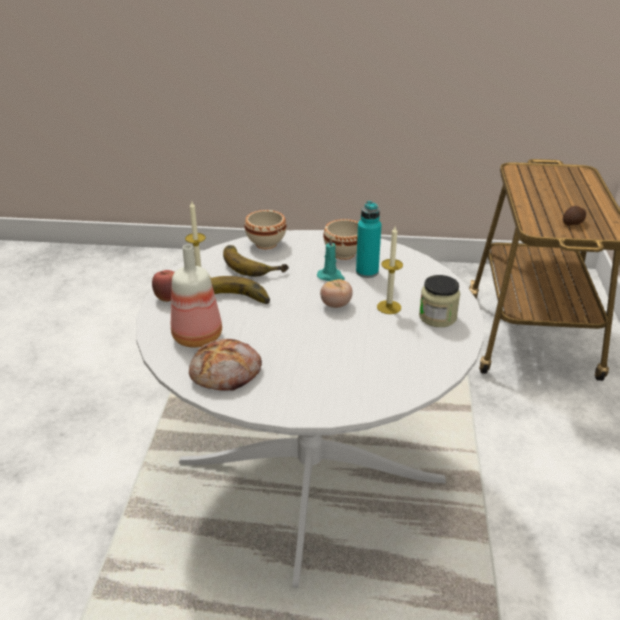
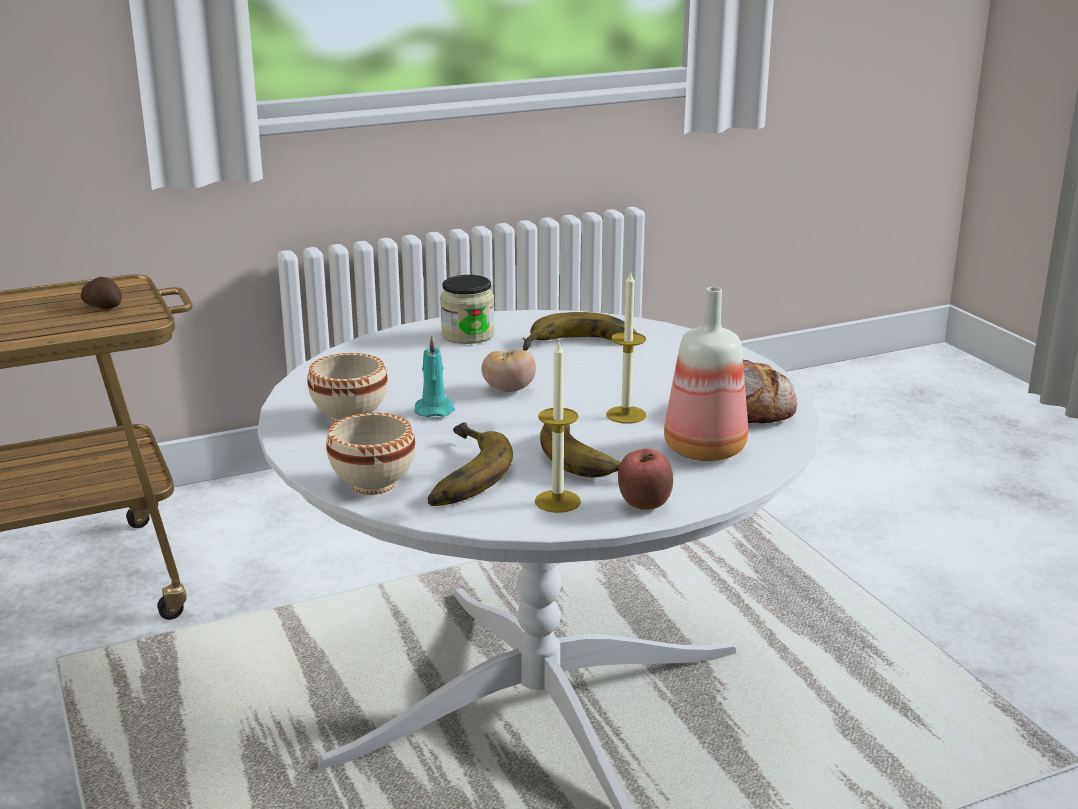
camera: 120 degrees left, 10 degrees down
turquoise bottle [356,201,381,278] -> none
candle [377,227,403,314] -> candle moved to [606,270,646,424]
none -> banana [523,312,637,351]

